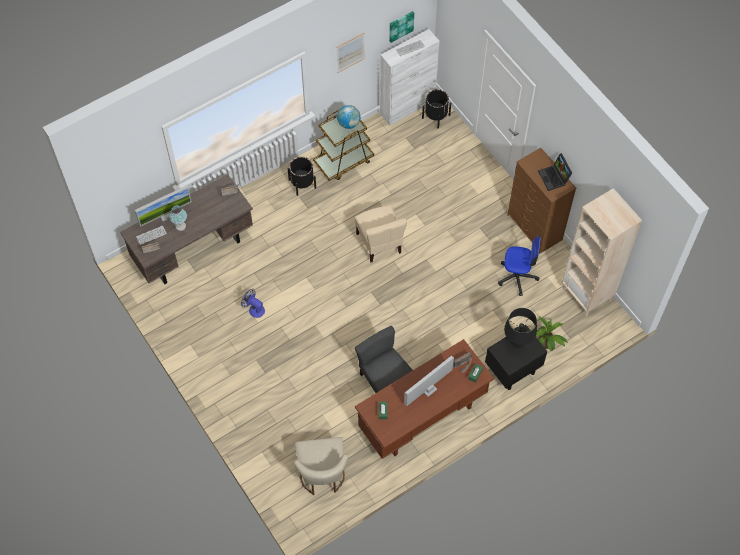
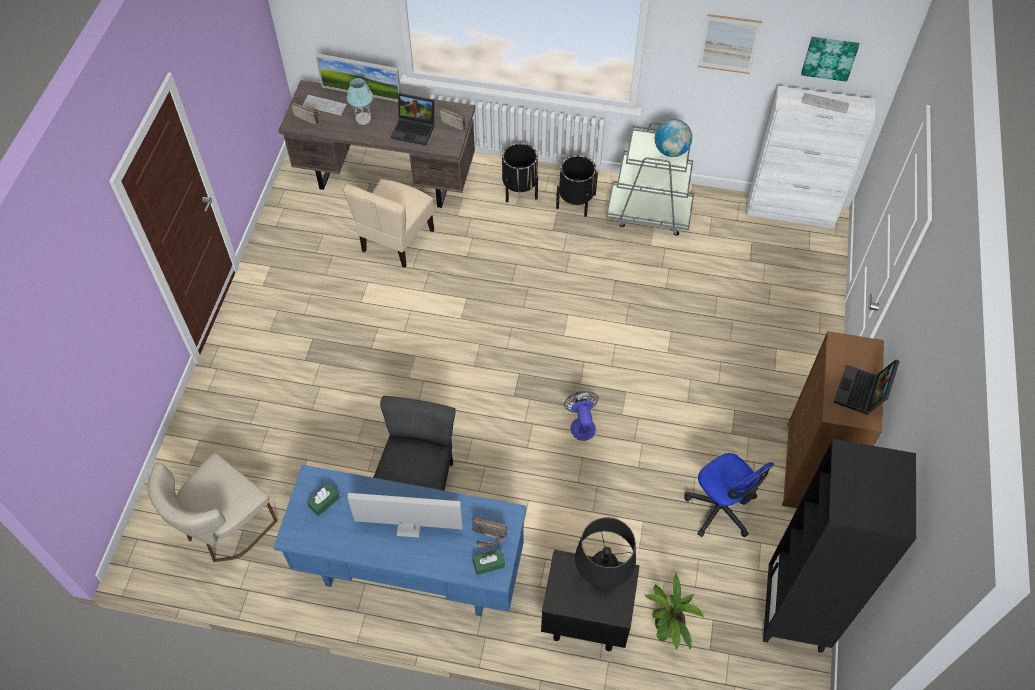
camera: 45 degrees right, 5 degrees down
fan [241,289,265,318] -> fan moved to [564,391,599,441]
brown cart [313,109,374,181] -> grey cart [606,122,694,236]
beige chair [355,205,407,262] -> beige chair moved to [343,179,434,268]
brown desk [355,339,494,459] -> blue desk [273,465,527,616]
black planter [422,89,451,129] -> black planter moved to [502,143,538,202]
beige bookcase [562,188,642,316] -> black bookcase [763,439,916,653]
none -> laptop [391,93,435,145]

